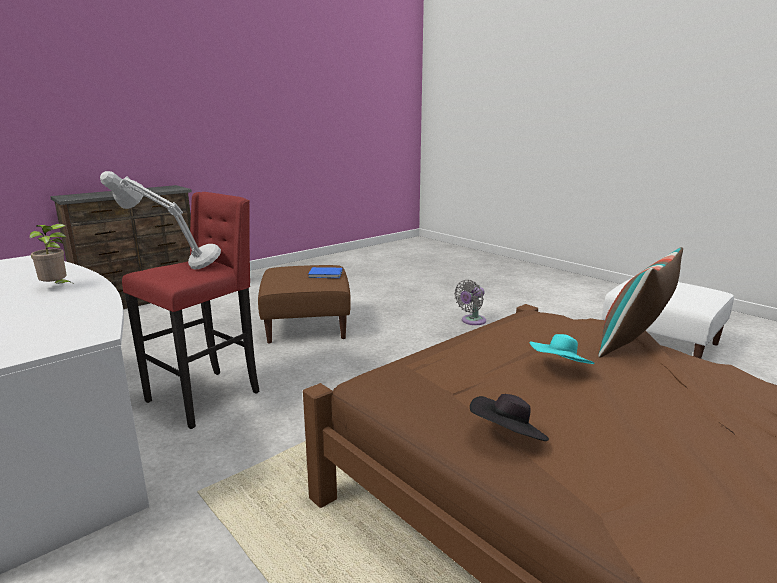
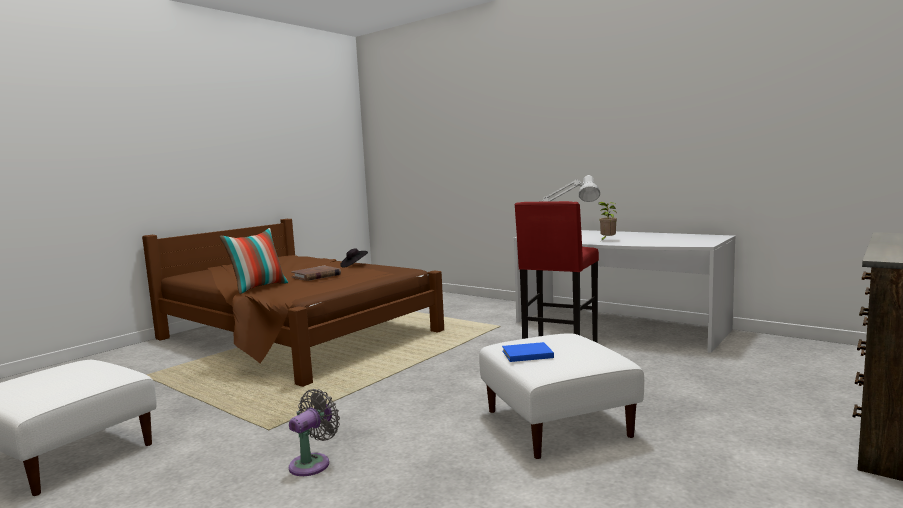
camera: 170 degrees right, 10 degrees down
brown ottoman [258,265,351,344] -> white ottoman [479,333,644,459]
turquoise hat [529,334,594,364] -> brown book [291,266,341,281]

